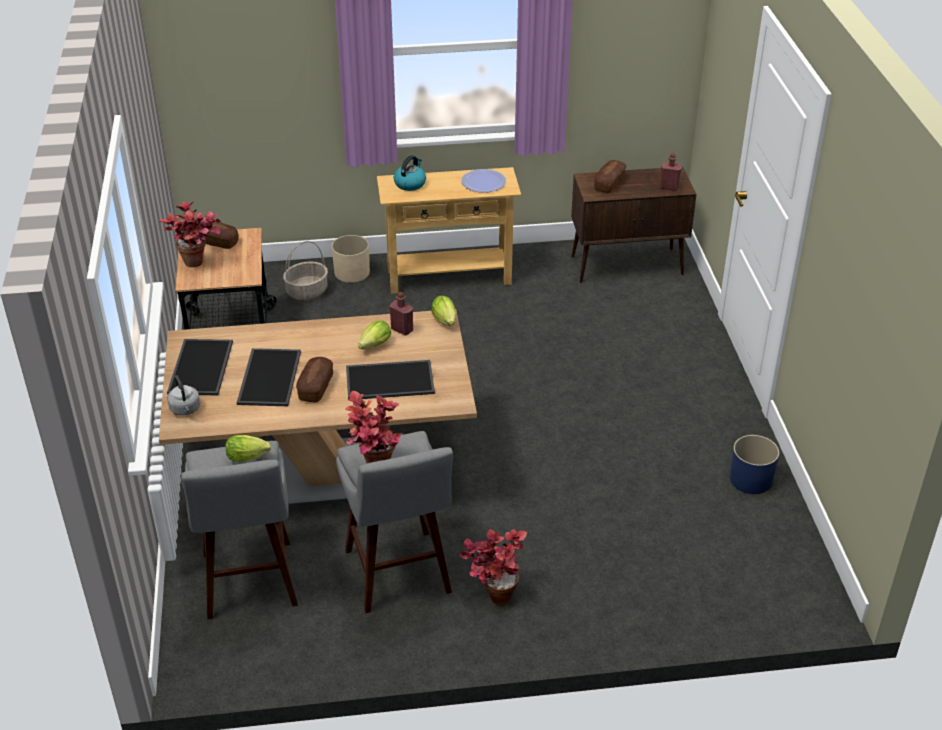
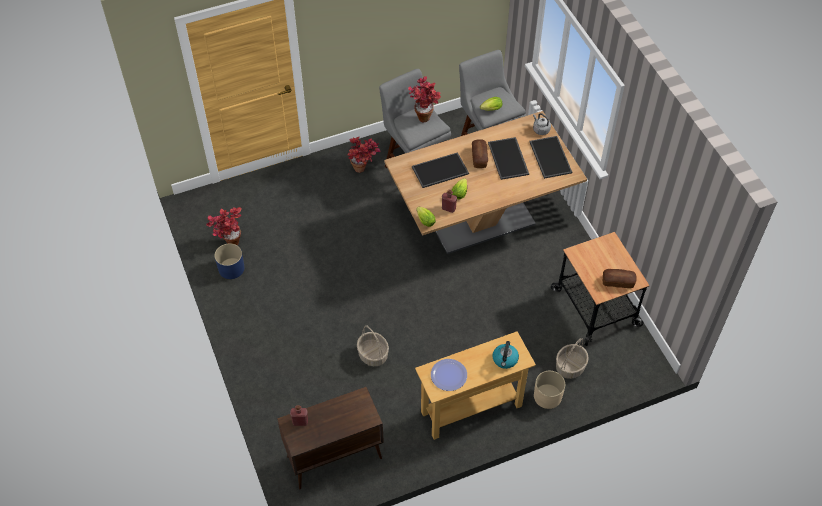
camera: 165 degrees right, 15 degrees up
potted plant [159,201,221,267] -> potted plant moved to [206,207,242,245]
bread [594,160,626,193] -> none
none -> basket [357,325,389,366]

